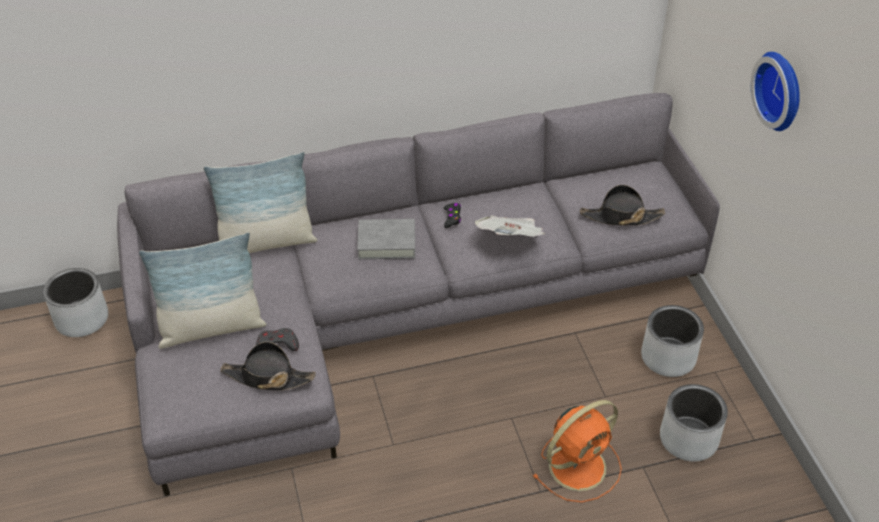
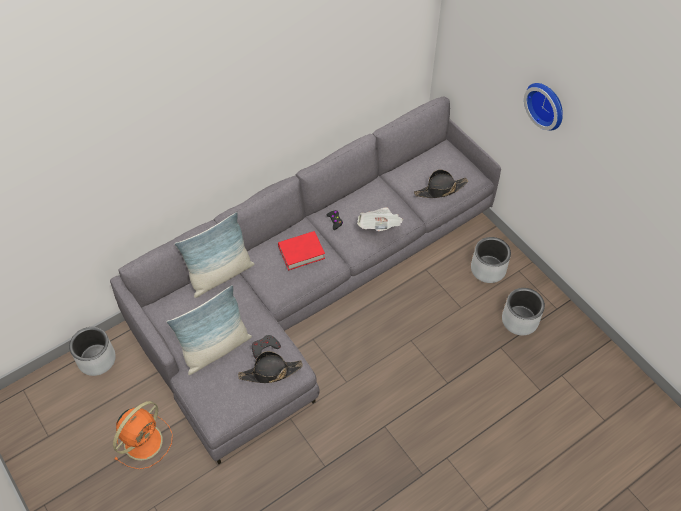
camera: 20 degrees left, 10 degrees up
grey book [357,219,415,259] -> red book [278,231,325,270]
orange fan [533,400,622,502] -> orange fan moved to [113,401,173,469]

